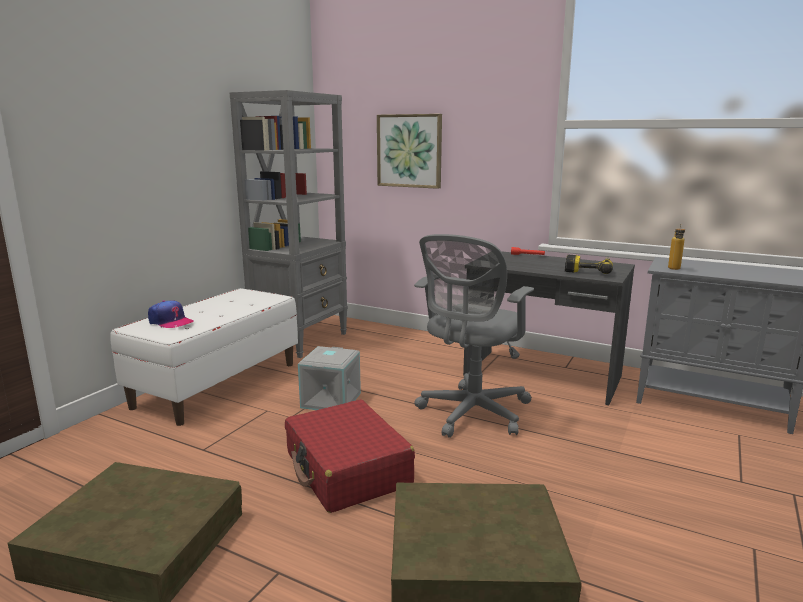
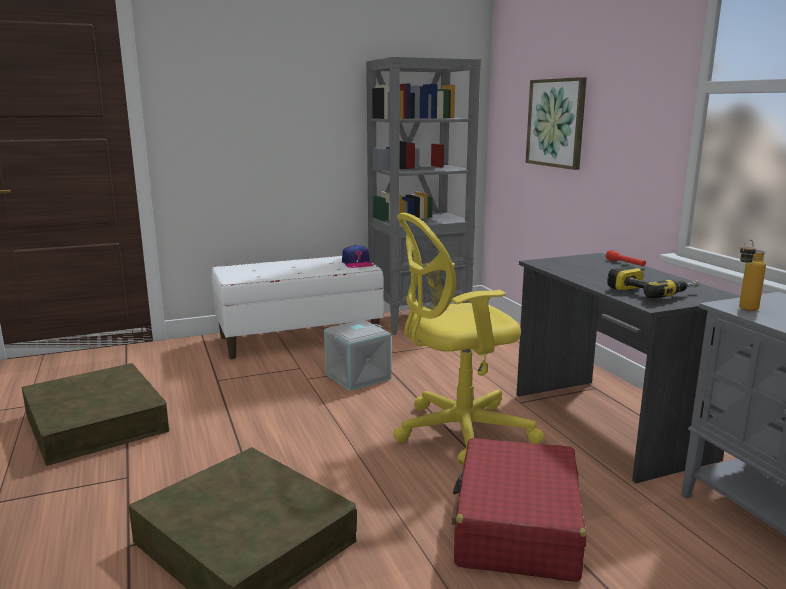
camera: 40 degrees right, 0 degrees up
cap [148,300,194,328] -> cap moved to [342,245,373,268]
red suitcase [285,399,415,513] -> red suitcase moved to [452,438,586,582]
grey office chair [414,234,534,438] -> yellow office chair [393,213,544,464]

